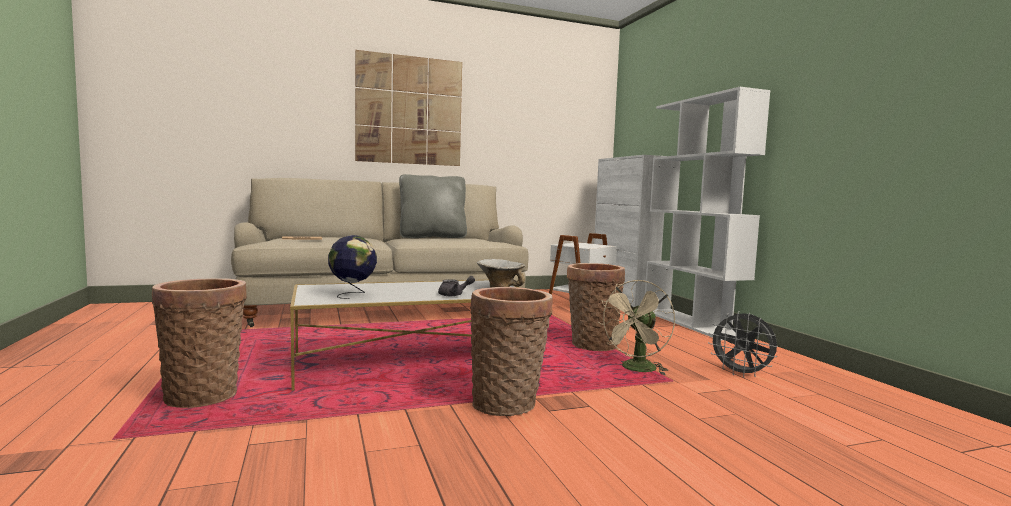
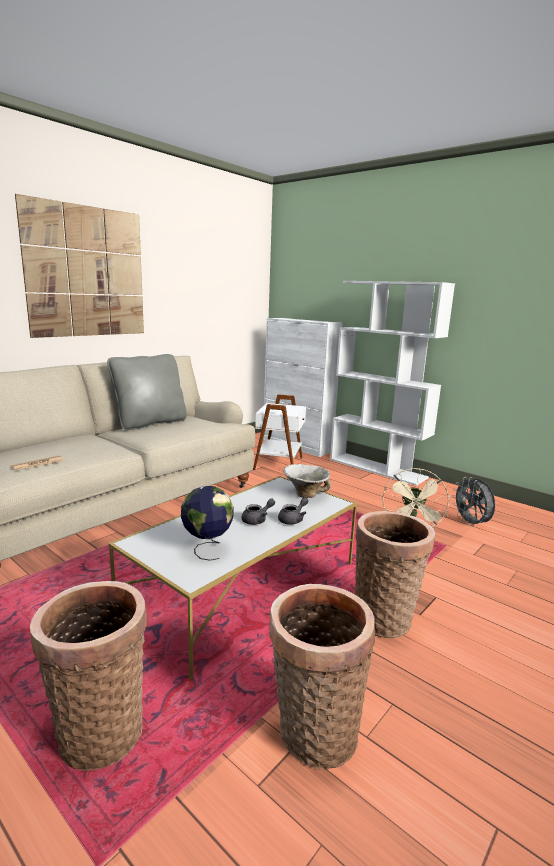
camera: 30 degrees left, 10 degrees up
basket [567,263,625,351] -> basket moved to [269,584,375,769]
grey fan [708,311,778,378] -> grey fan turned 60 degrees clockwise [452,477,495,527]
none -> grey teapot [242,498,275,525]

